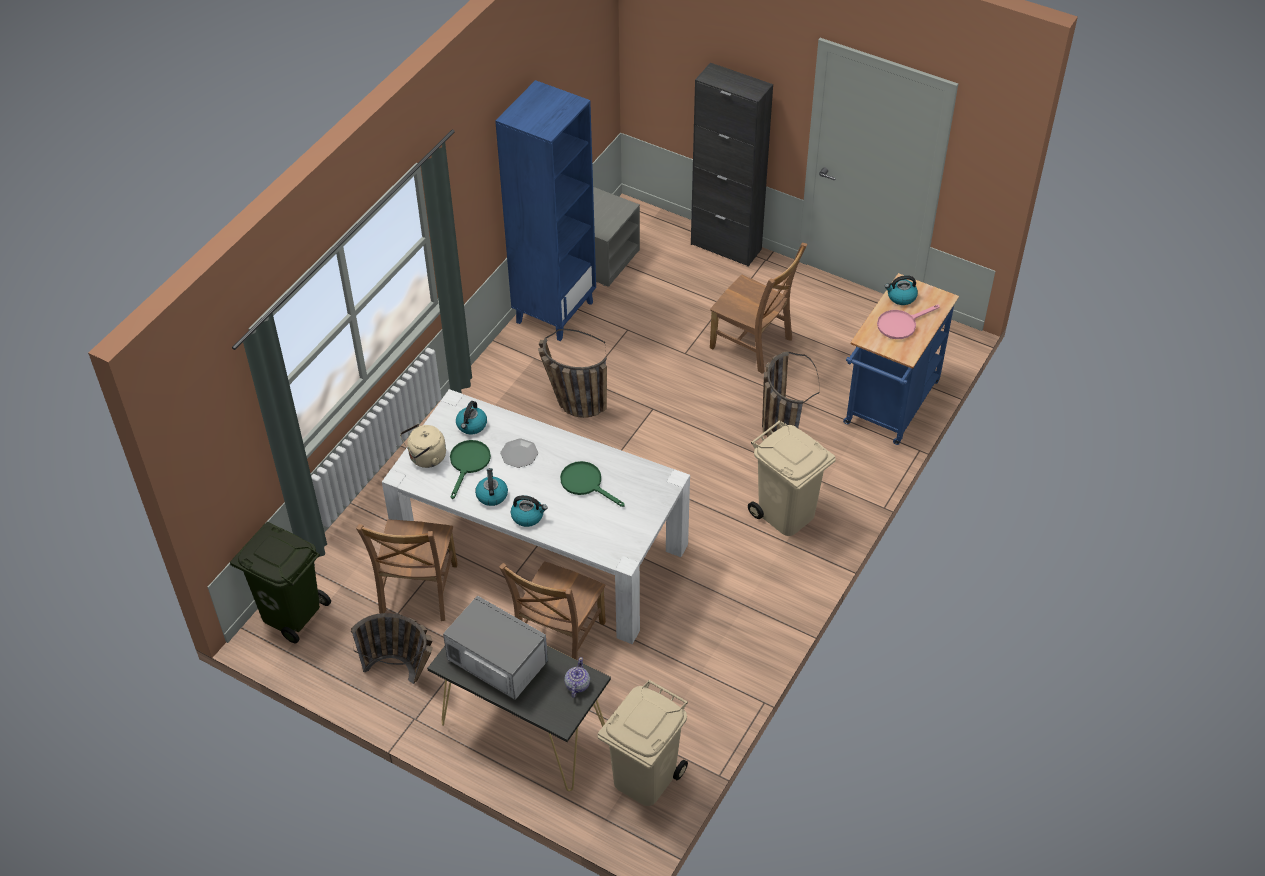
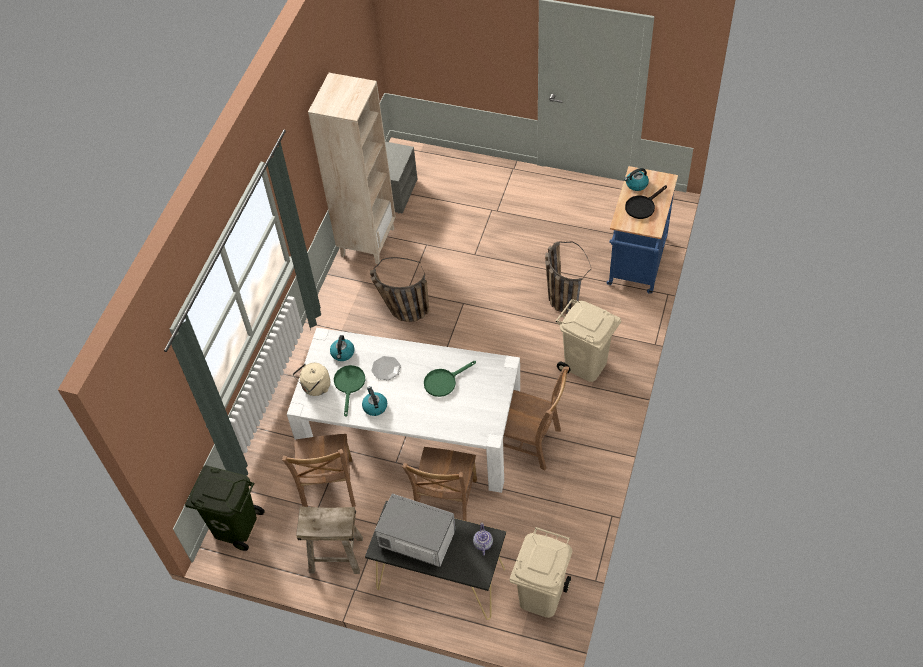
camera: 10 degrees left, 5 degrees up
basket [351,613,433,684] -> beige stool [296,506,363,574]
blue bookcase [495,80,596,341] -> beige bookcase [308,73,396,264]
kettle [511,495,548,527] -> none
green frying pan [560,461,625,507] -> green frying pan turned 60 degrees counterclockwise [424,361,476,397]
black cabinet [691,63,773,267] -> none
brown chair [710,243,807,374] -> brown chair moved to [503,366,569,471]
pink frying pan [877,305,940,339] -> black frying pan [625,185,667,219]

